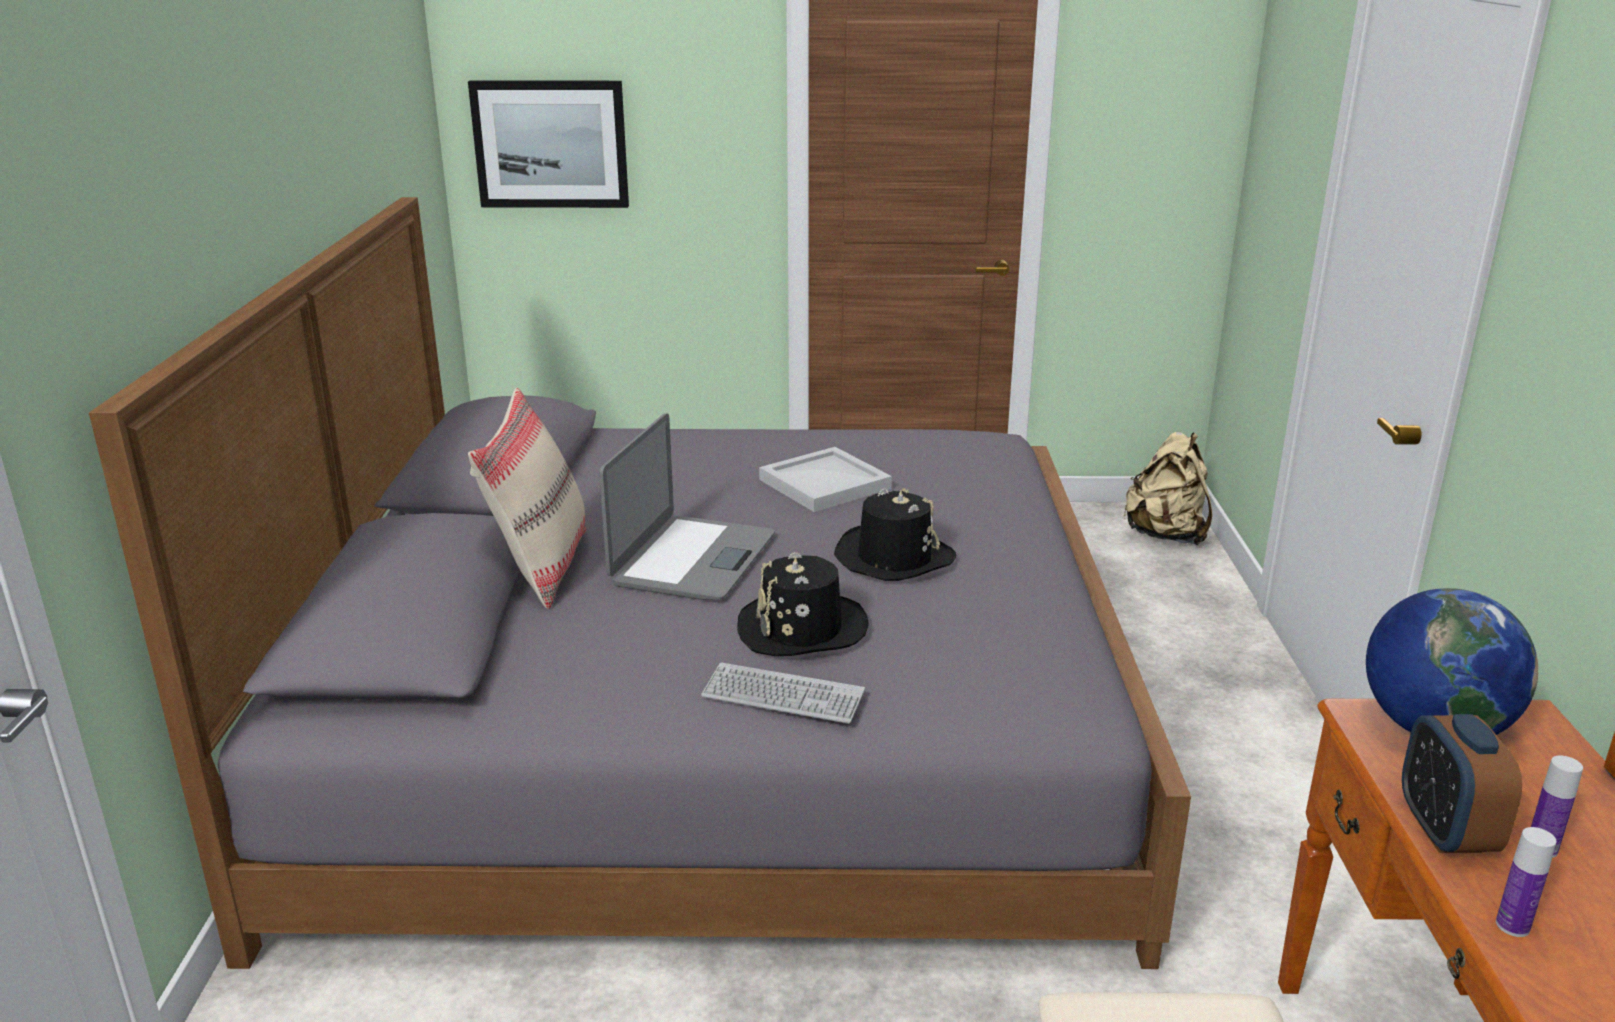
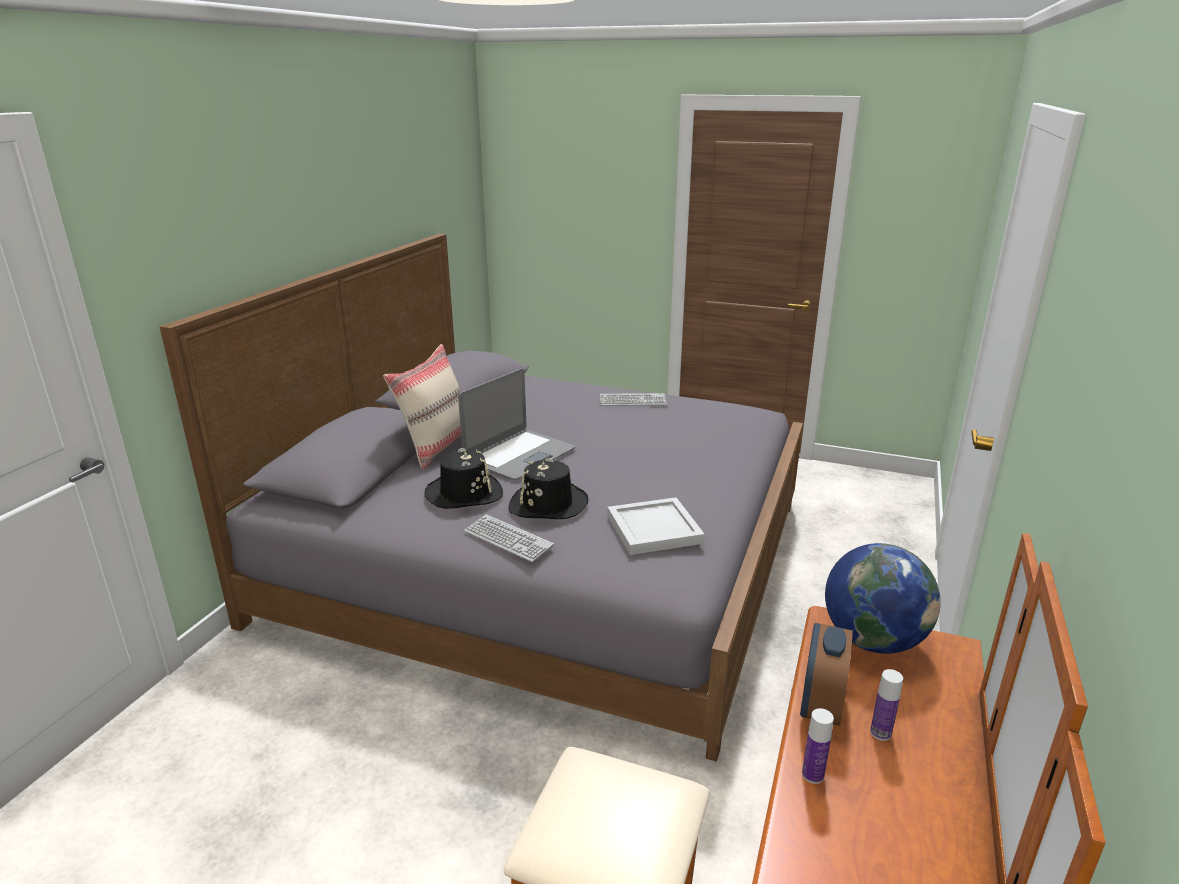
camera: 20 degrees right, 0 degrees up
picture [468,80,629,208] -> none
white tray [759,447,892,512] -> white tray moved to [607,497,705,555]
black hat [834,488,956,581] -> black hat moved to [425,448,503,509]
beige backpack [1123,432,1212,545] -> none
none -> keyboard [600,393,667,406]

